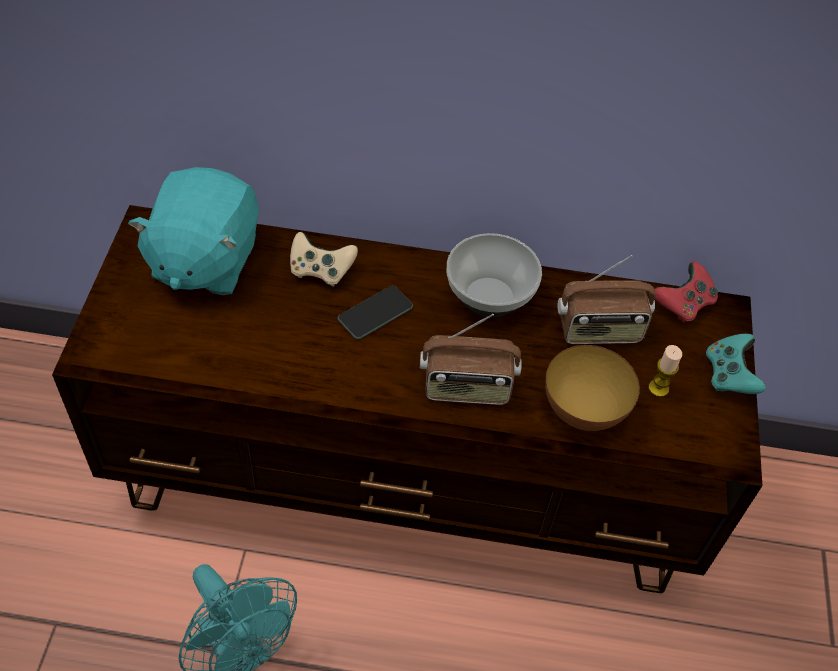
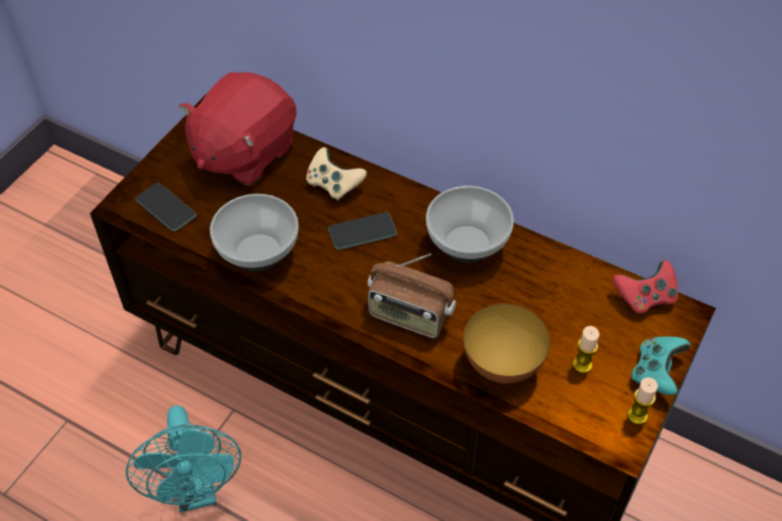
camera: 25 degrees right, 0 degrees up
turquoise plush toy [128,167,259,295] -> red plush toy [179,72,296,186]
radio [557,255,656,344] -> none
none -> phone [135,183,197,232]
none -> bowl [210,194,298,272]
none -> candle [627,377,658,425]

